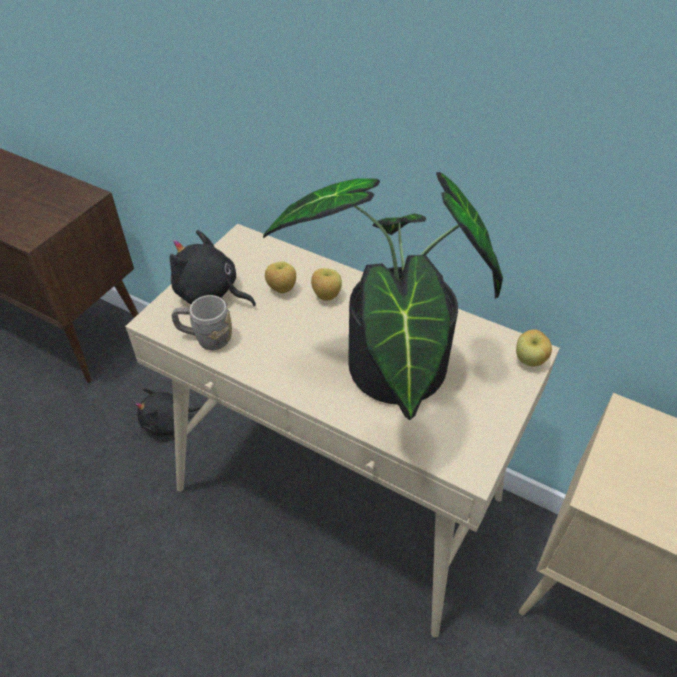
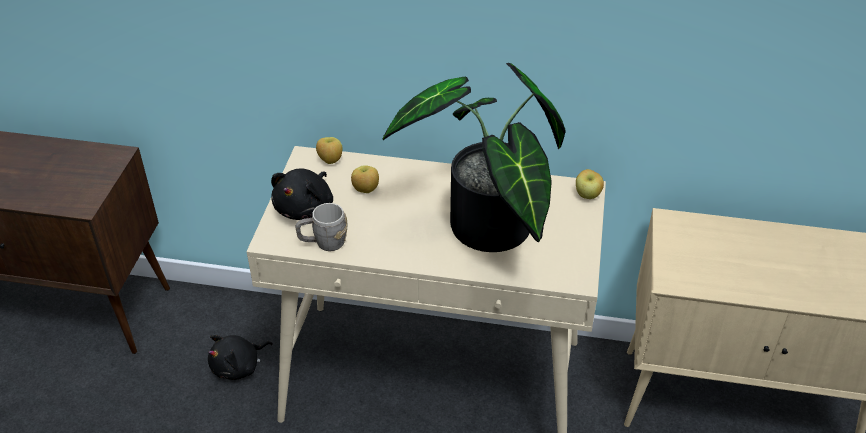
camera: 20 degrees left, 5 degrees down
black plush toy [170,230,256,306] -> black plush toy turned 75 degrees counterclockwise [271,169,333,220]
apple [311,268,342,301] -> apple moved to [316,137,343,164]

